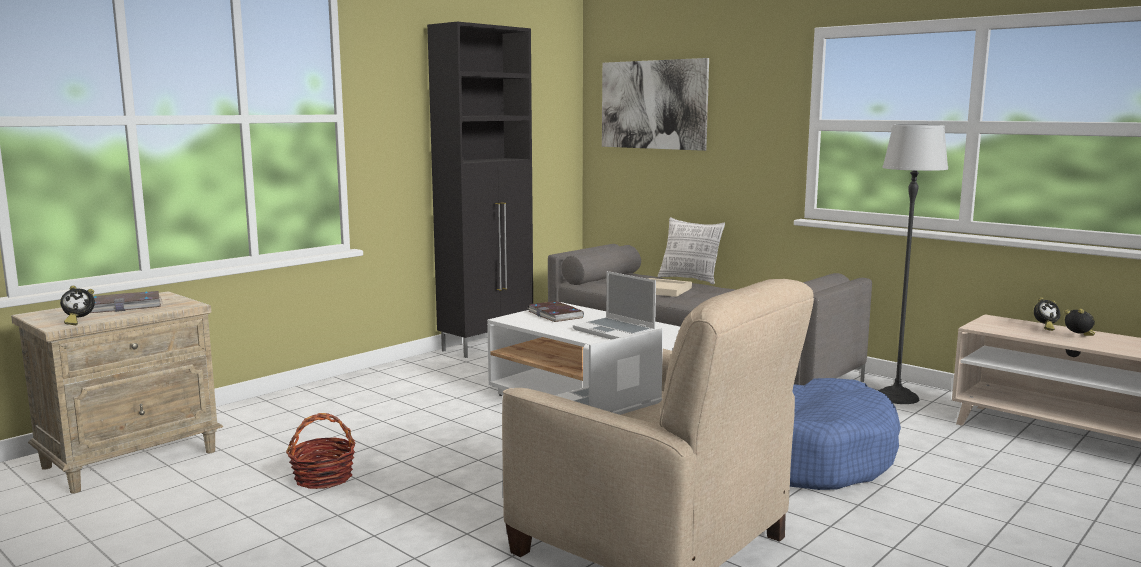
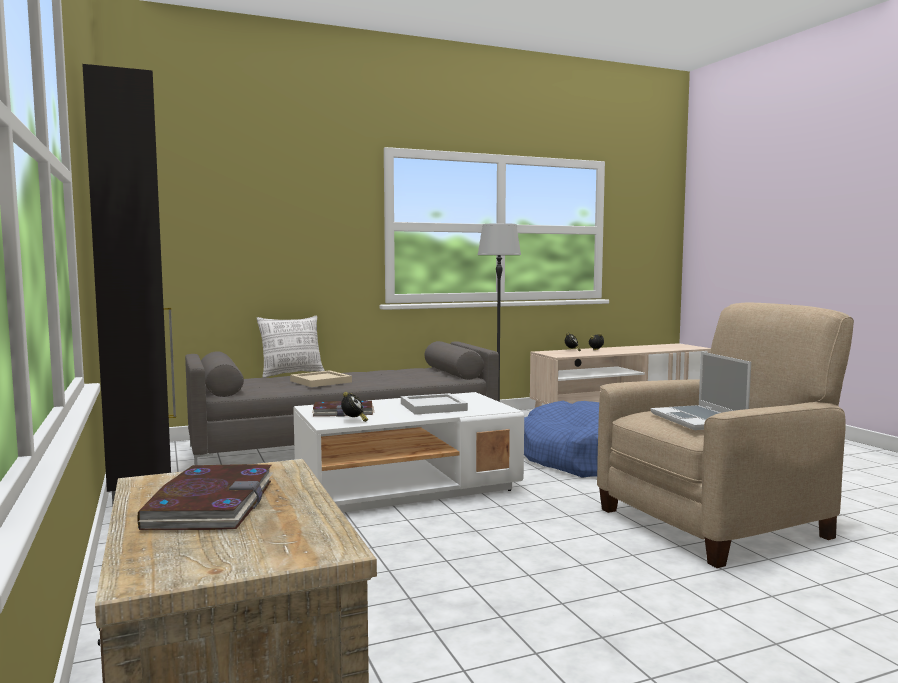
camera: 65 degrees left, 5 degrees down
alarm clock [60,286,95,325] -> alarm clock moved to [341,392,368,422]
basket [286,413,356,489] -> none
laptop [573,271,656,340] -> white tray [401,393,468,415]
picture [602,58,709,151] -> none

